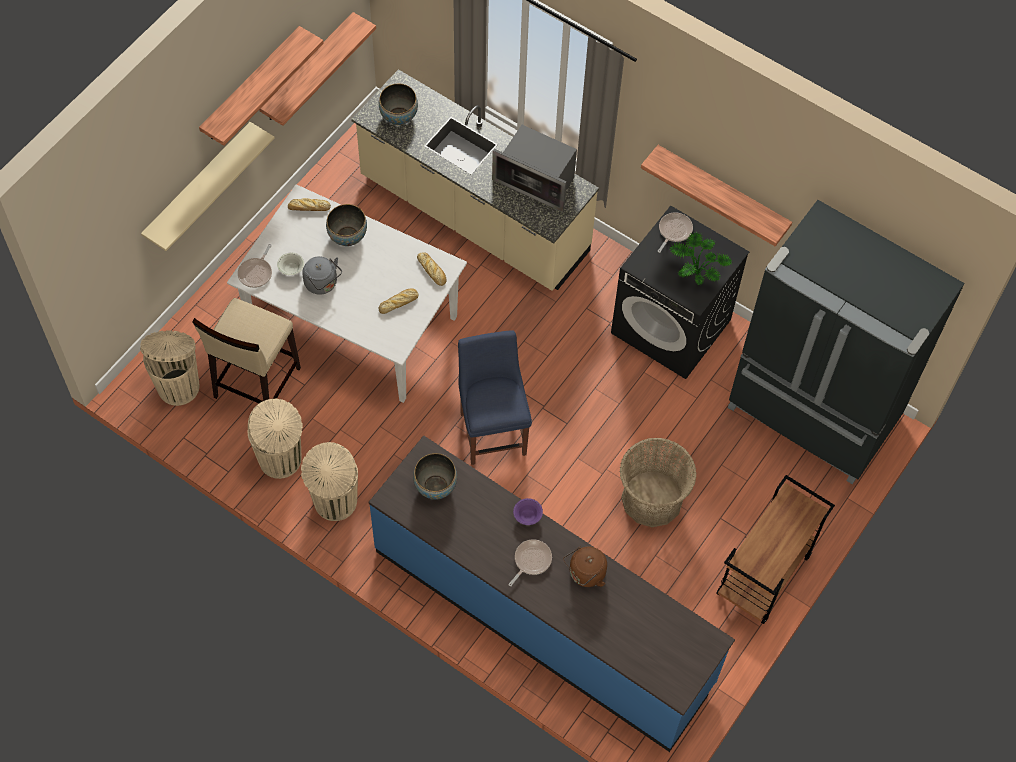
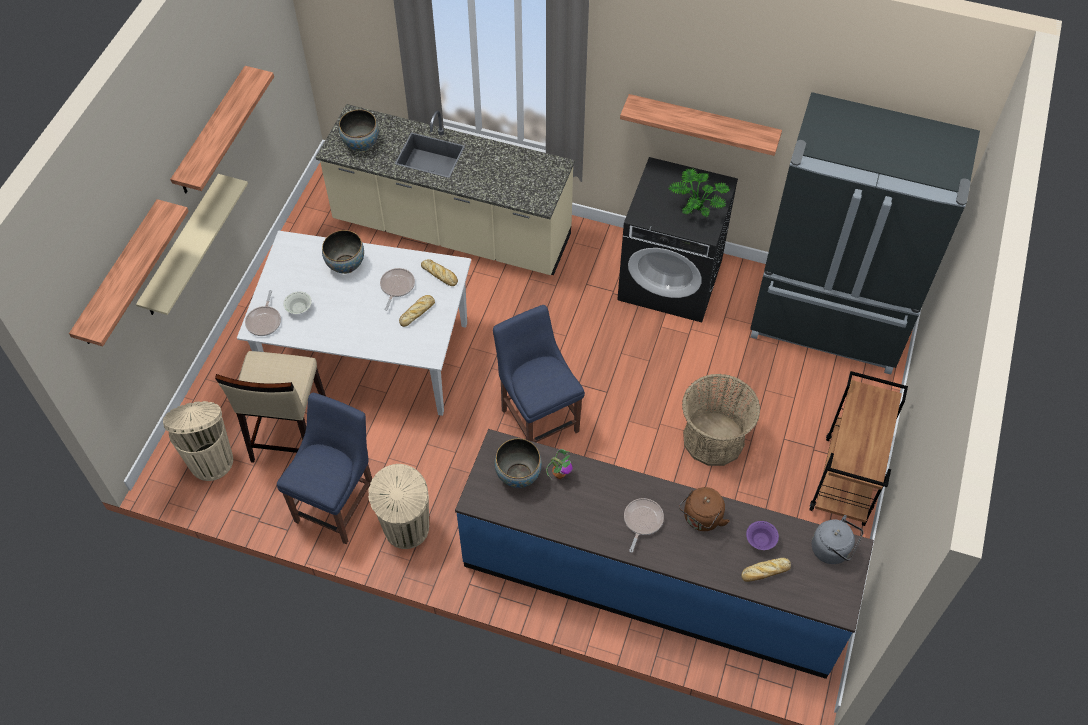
camera: 15 degrees left, 5 degrees down
beige trash can [248,399,303,479] -> blue chair [277,393,372,544]
shelf [259,12,376,126] -> shelf moved to [69,199,189,346]
bread [288,198,331,211] -> bread moved to [741,558,791,582]
grey kettle [302,256,342,295] -> grey kettle moved to [812,515,863,564]
microwave [492,125,577,212] -> none
purple bowl [513,498,543,525] -> purple bowl moved to [746,521,779,550]
frying pan [658,212,693,253] -> frying pan moved to [380,268,415,311]
none -> potted plant [546,449,573,479]

